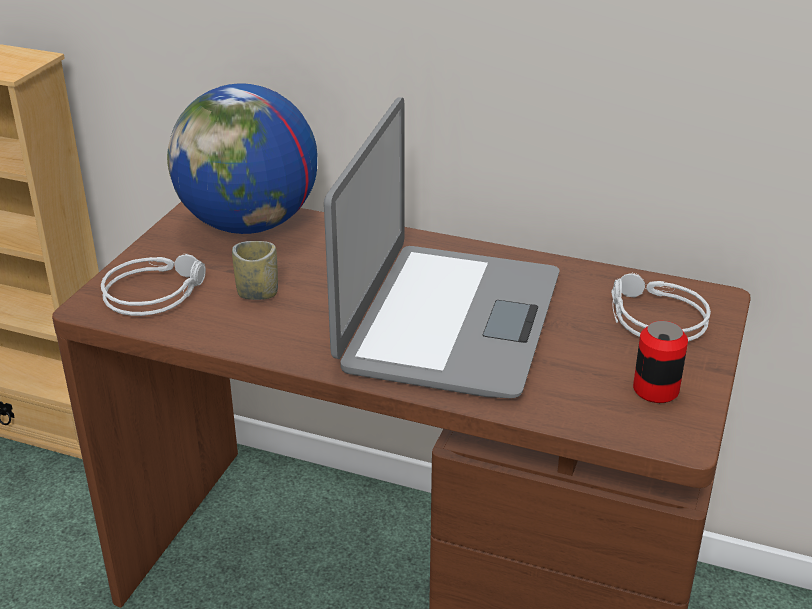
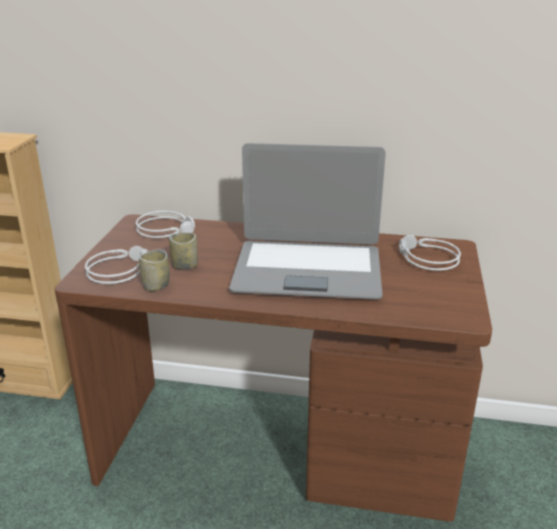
camera: 10 degrees left, 5 degrees down
globe [167,83,317,234] -> grey headphones [136,211,195,238]
laptop [324,98,559,398] -> laptop turned 90 degrees clockwise [229,143,386,300]
can [633,321,688,403] -> none
none -> cup [139,249,170,291]

